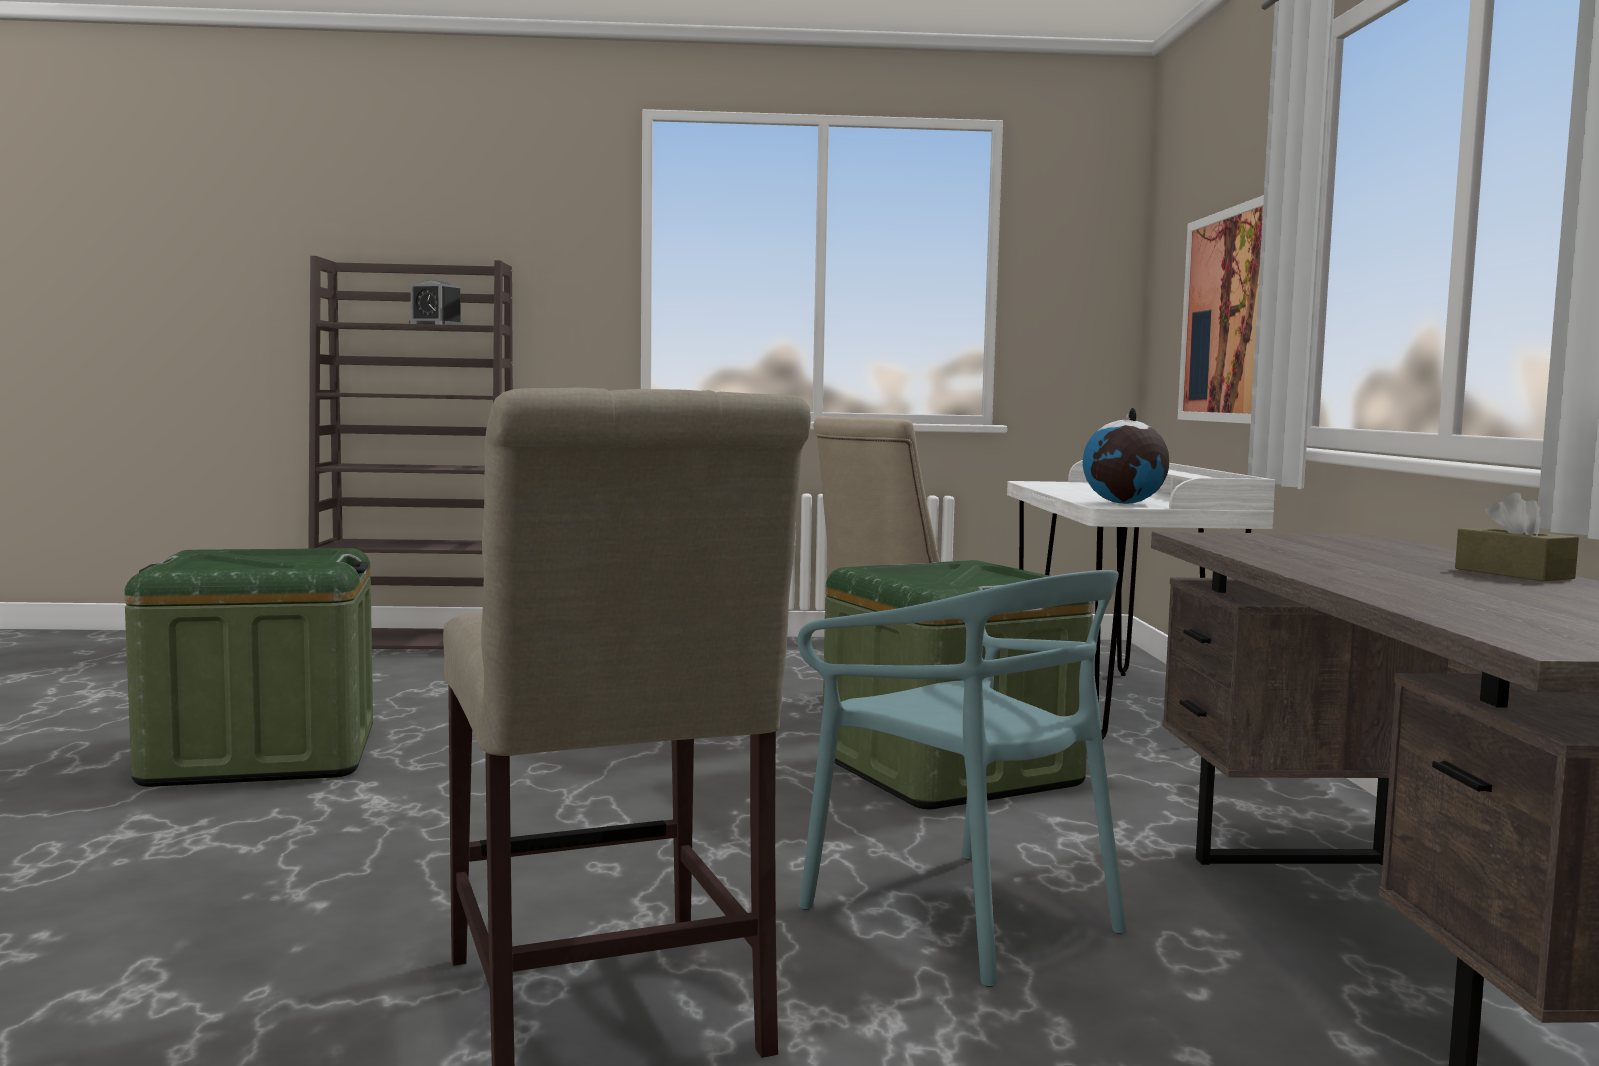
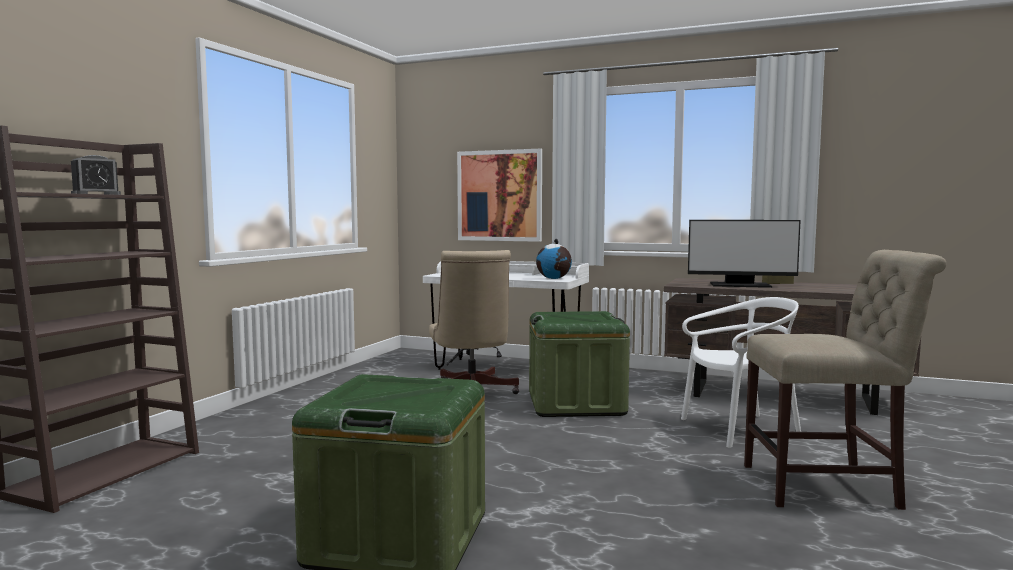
camera: 65 degrees left, 0 degrees up
turquoise chair [798,570,1126,987] -> white chair [681,297,801,448]
none -> monitor [688,220,801,288]

